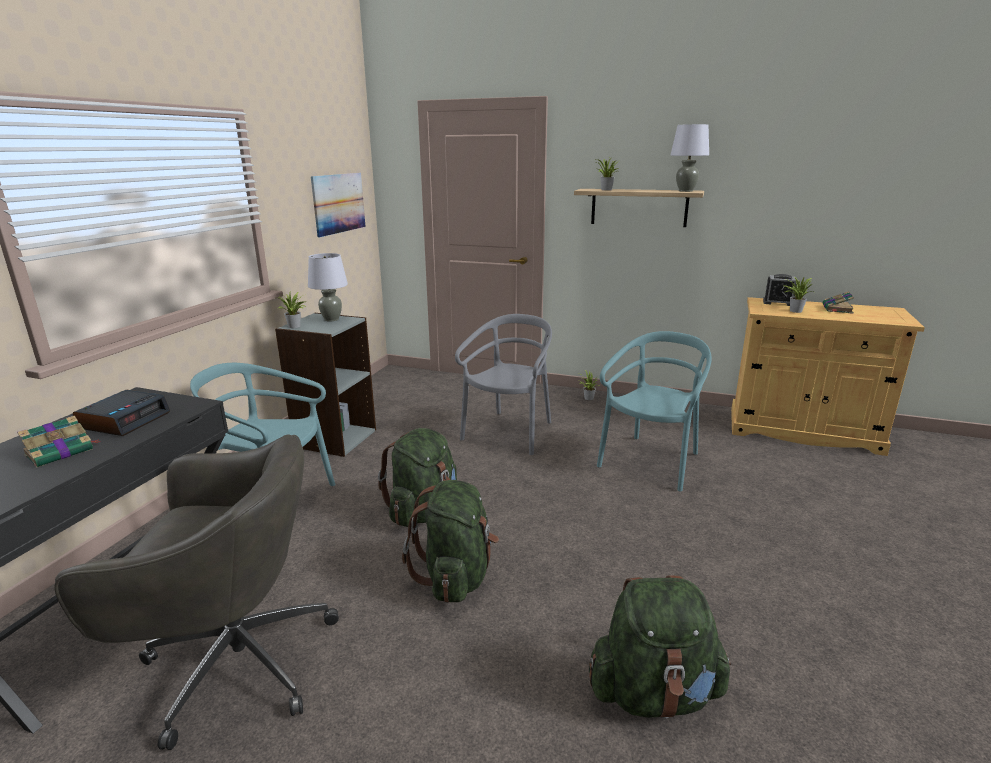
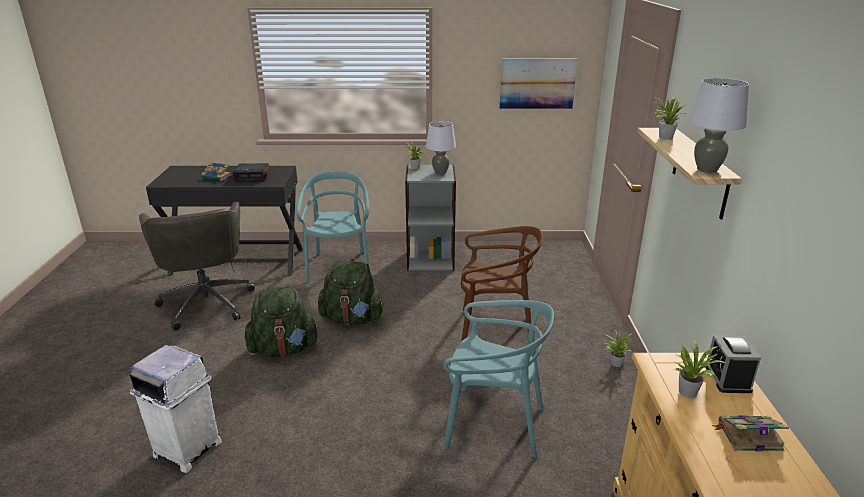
camera: 70 degrees right, 5 degrees up
grey chair [455,314,552,455] -> brown chair [461,226,543,341]
green backpack [589,575,731,719] -> white trash can [129,345,222,473]

